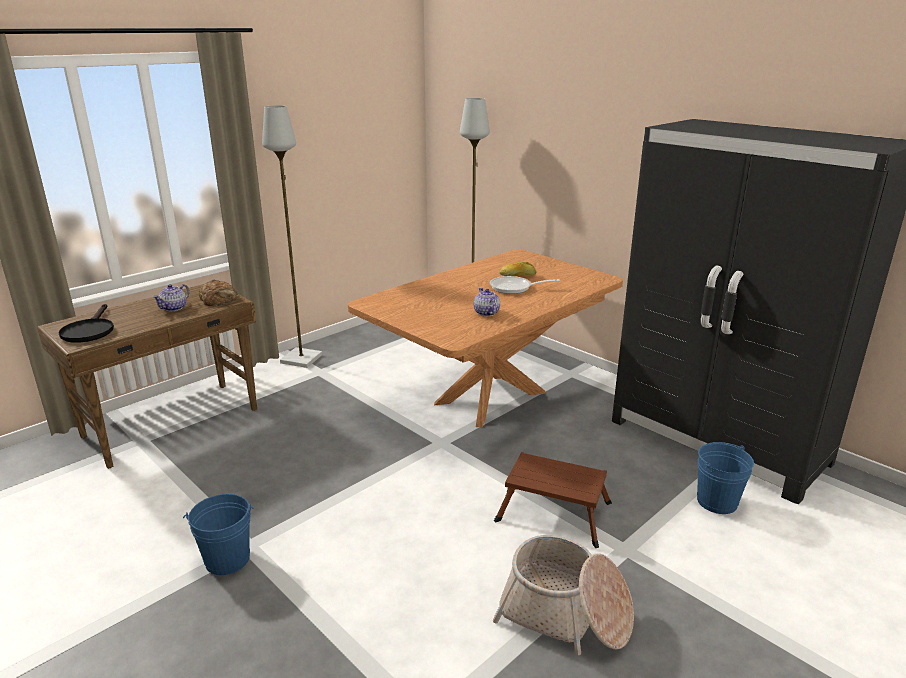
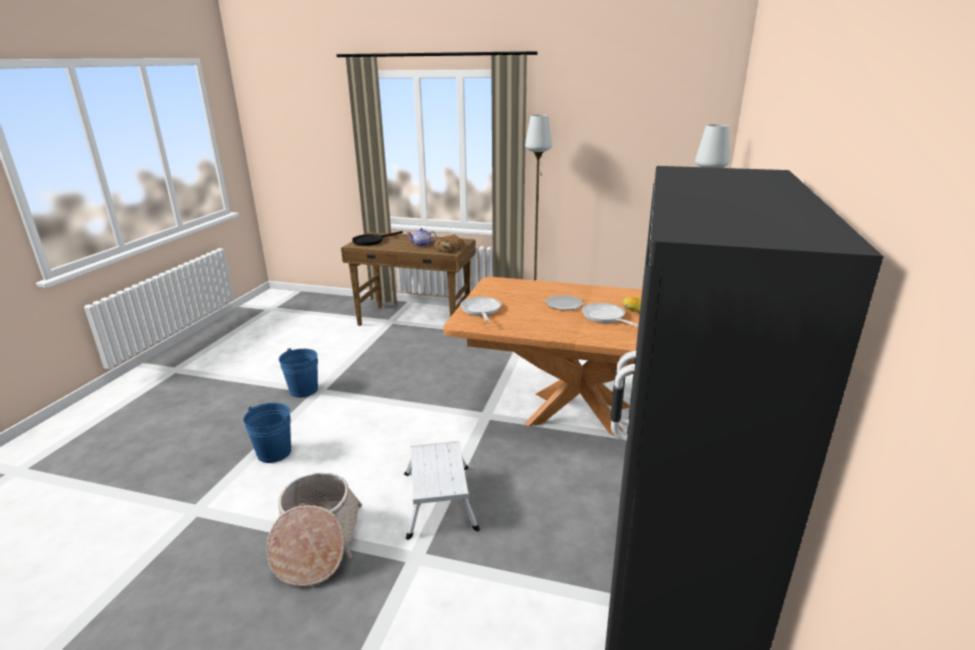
camera: 60 degrees right, 0 degrees up
teapot [474,288,500,317] -> none
brown step ladder [494,452,612,548] -> white step ladder [404,441,480,540]
blue bucket [697,442,754,514] -> blue bucket moved to [243,402,291,463]
none -> frying pan [460,297,501,321]
none -> plate [545,295,584,310]

